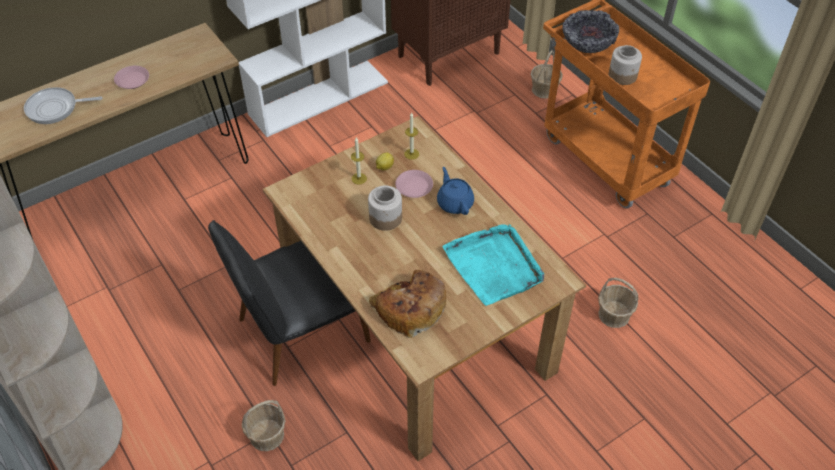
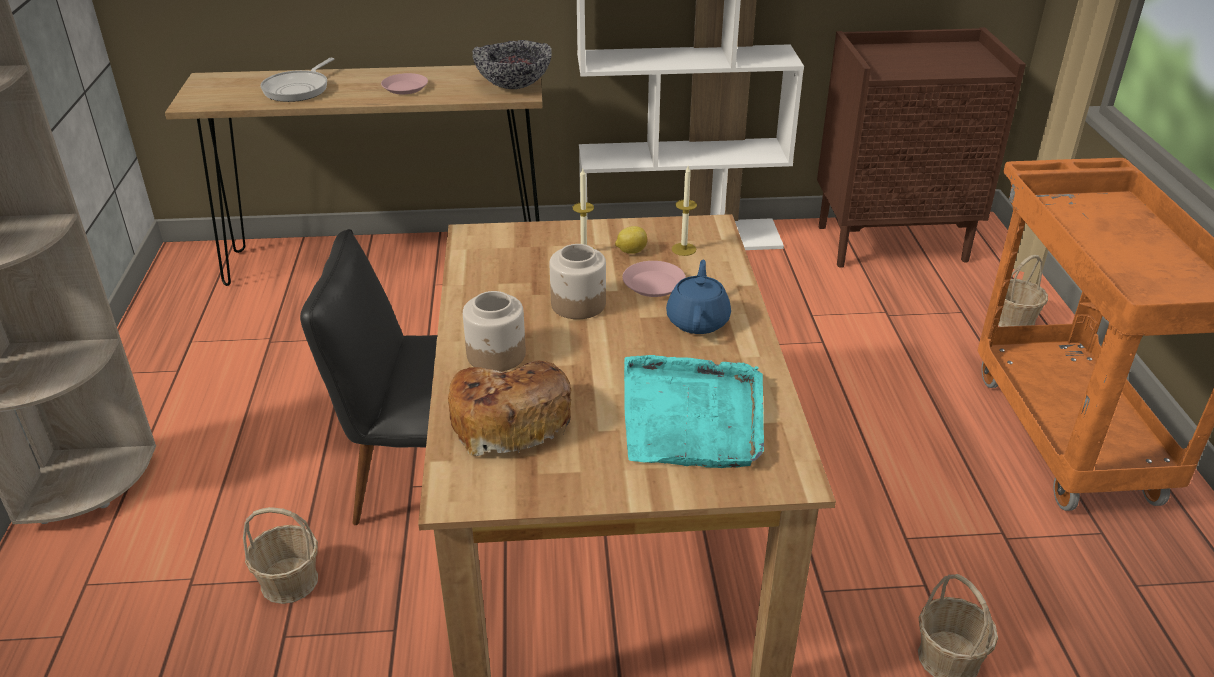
camera: 30 degrees right, 15 degrees down
frying pan [24,87,102,124] -> frying pan turned 90 degrees counterclockwise [260,58,334,102]
bowl [562,10,619,53] -> bowl moved to [472,40,552,89]
jar [609,45,642,85] -> jar moved to [463,291,526,372]

